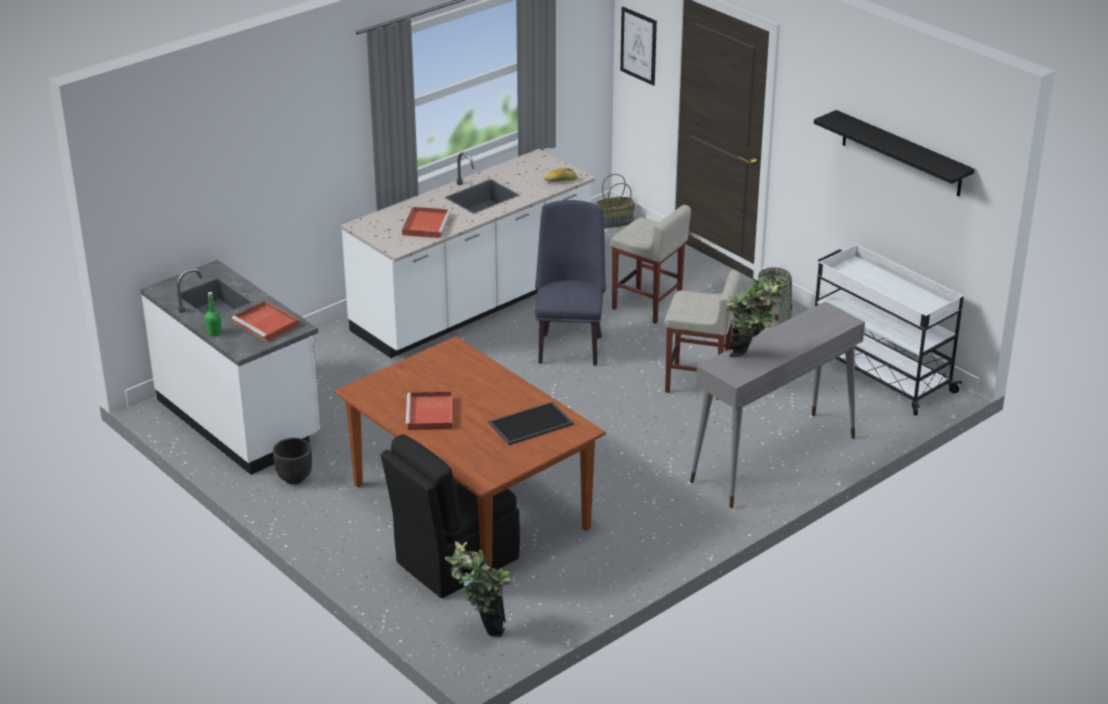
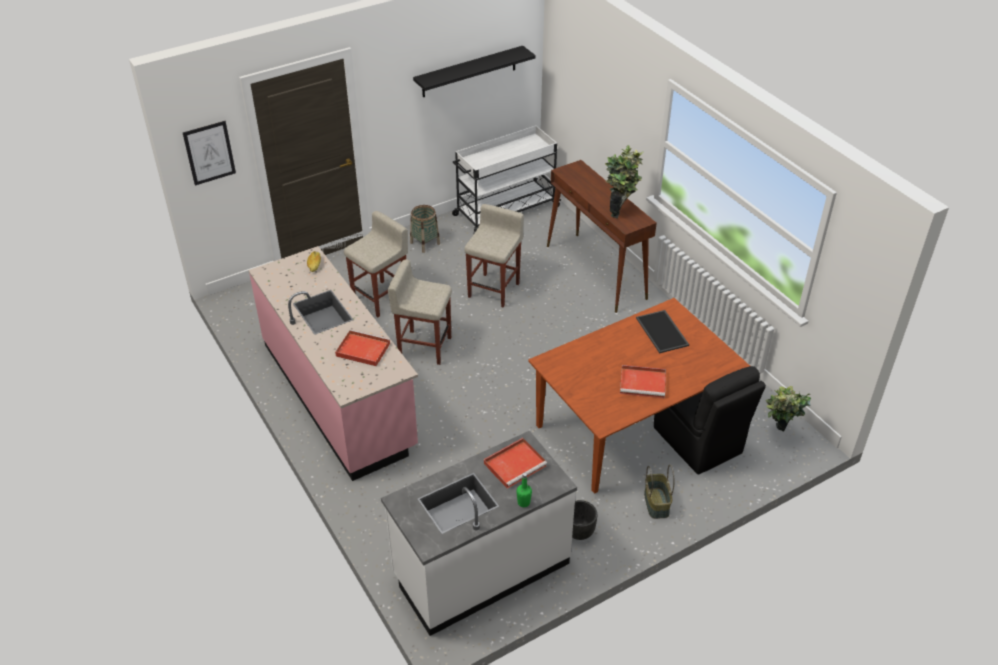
camera: 80 degrees left, 10 degrees up
white counter [340,149,595,358] -> pink counter [248,246,418,481]
blue chair [535,200,606,366] -> beige stool [388,259,452,365]
basket [596,174,635,228] -> basket moved to [644,464,675,519]
grey console table [690,301,865,508] -> brown console table [547,160,657,313]

